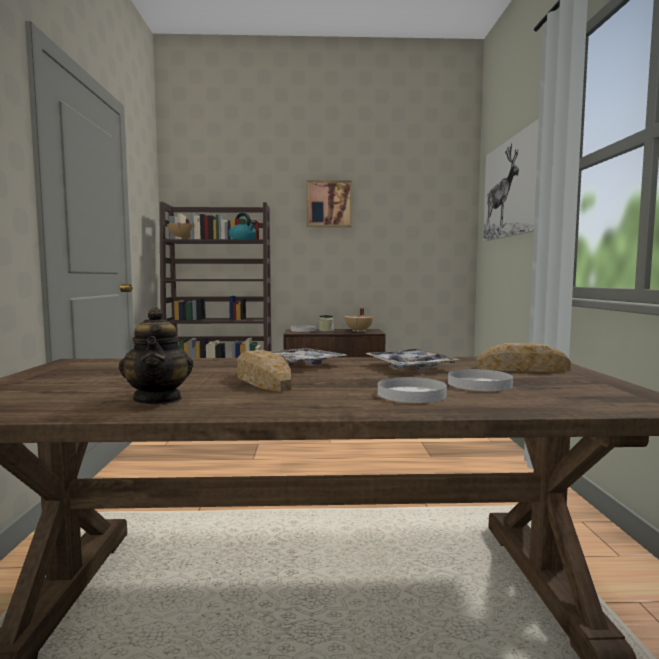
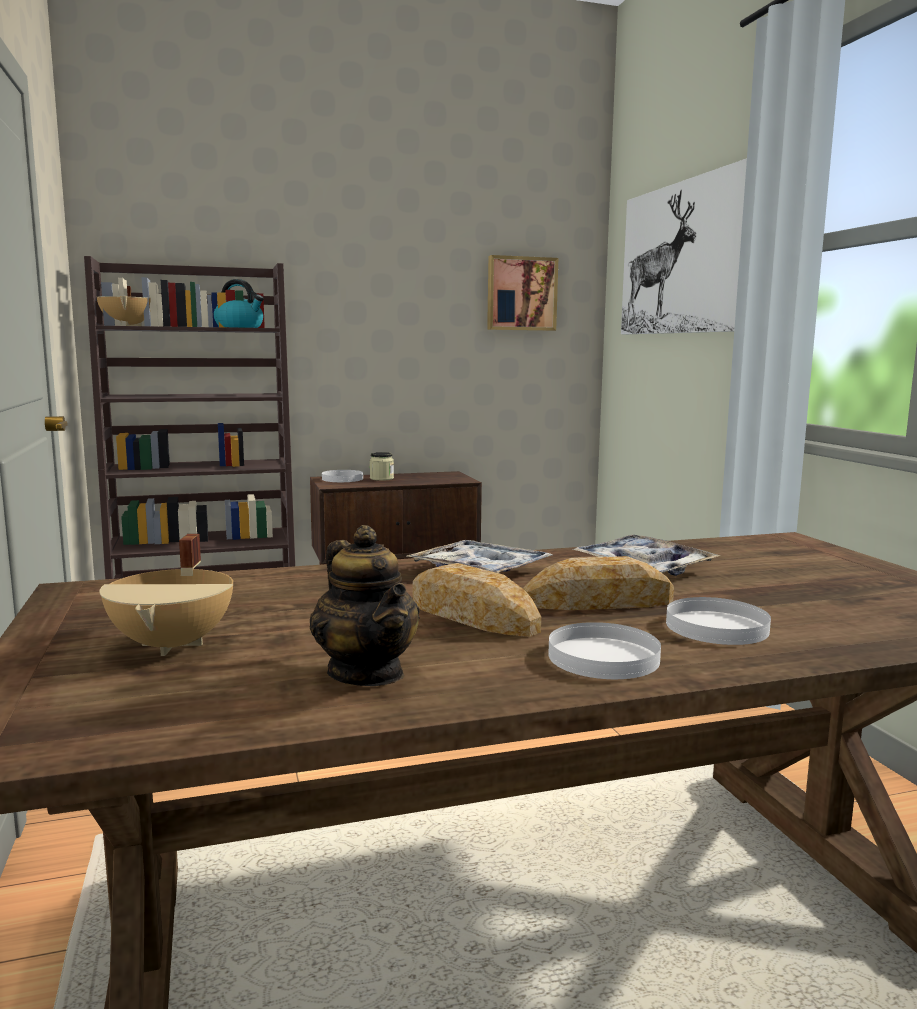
camera: 15 degrees left, 5 degrees up
picture [307,180,352,227] -> picture moved to [487,255,558,331]
beige cooking pot [344,308,374,332] -> beige cooking pot moved to [99,534,233,656]
white plate [448,369,513,391] -> white plate moved to [548,622,661,679]
bread [476,343,571,372] -> bread moved to [524,556,674,610]

